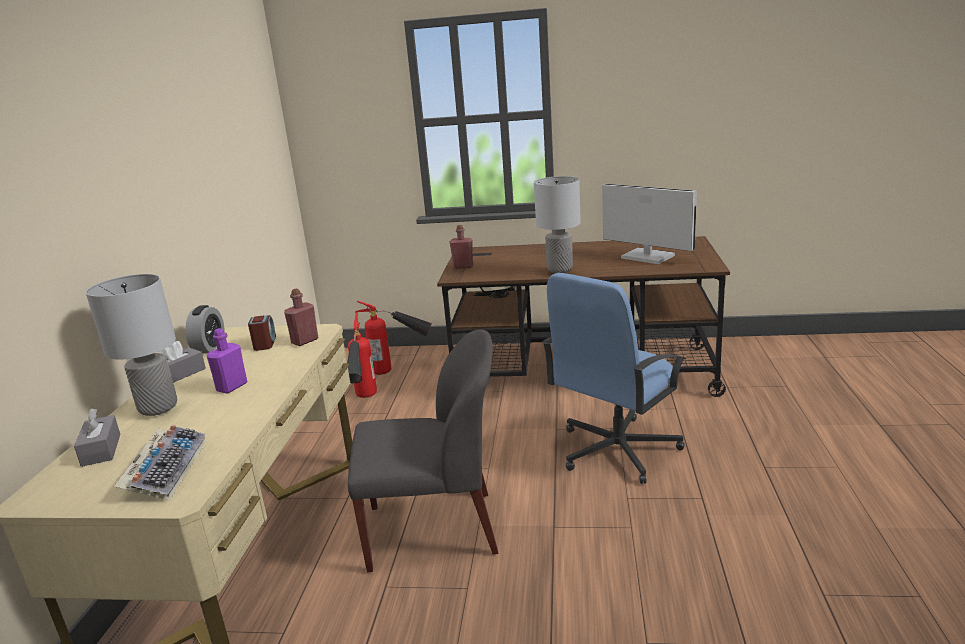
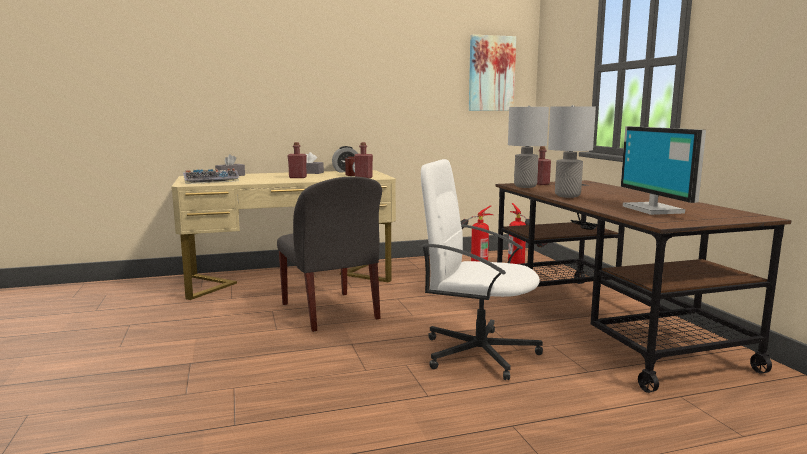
camera: 65 degrees right, 10 degrees down
grey table lamp [85,274,177,416] -> grey table lamp moved to [508,106,549,188]
purple bottle [207,328,248,394] -> red bottle [287,142,307,178]
blue office chair [542,273,686,484] -> white office chair [421,159,543,380]
monitor [602,184,697,264] -> monitor turned 150 degrees clockwise [621,126,706,215]
none -> picture [469,35,516,111]

